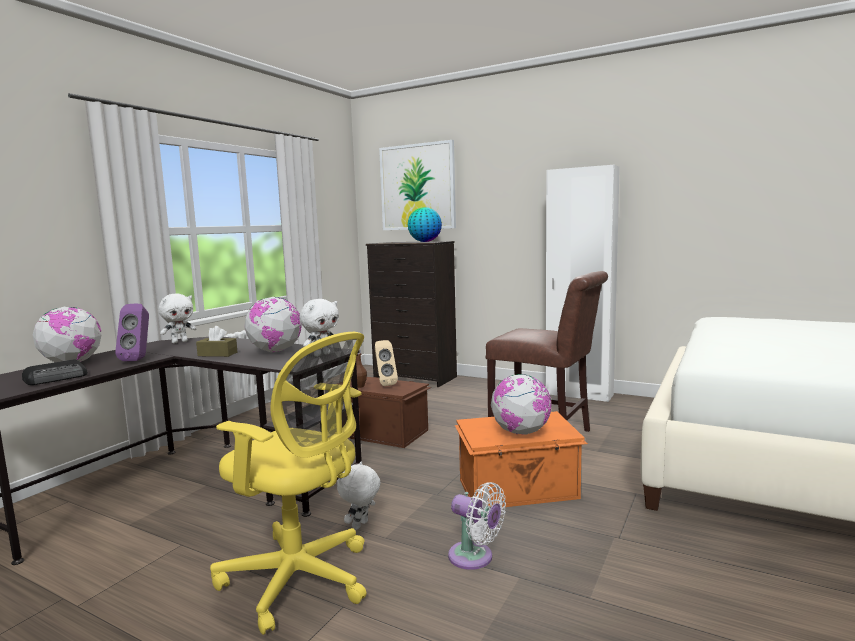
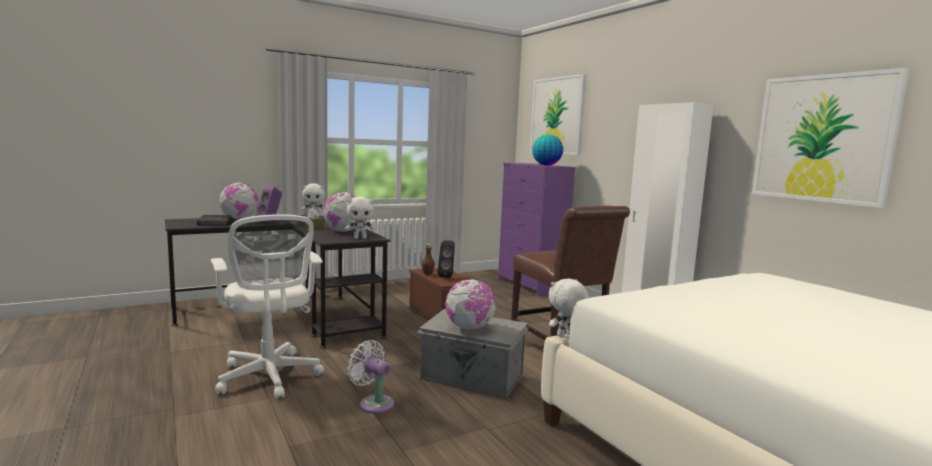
camera: 30 degrees right, 0 degrees up
yellow office chair [210,332,366,635] -> white office chair [211,214,324,399]
white plush toy [337,461,381,530] -> white plush toy moved to [549,279,589,337]
black dresser [366,241,457,387] -> purple dresser [498,163,576,296]
beige speaker [375,340,398,386] -> black speaker [438,240,455,278]
white fan [448,482,506,570] -> white fan turned 150 degrees clockwise [347,340,394,414]
orange storage box [455,411,588,508] -> grey storage box [416,309,529,398]
none -> picture [752,68,910,208]

